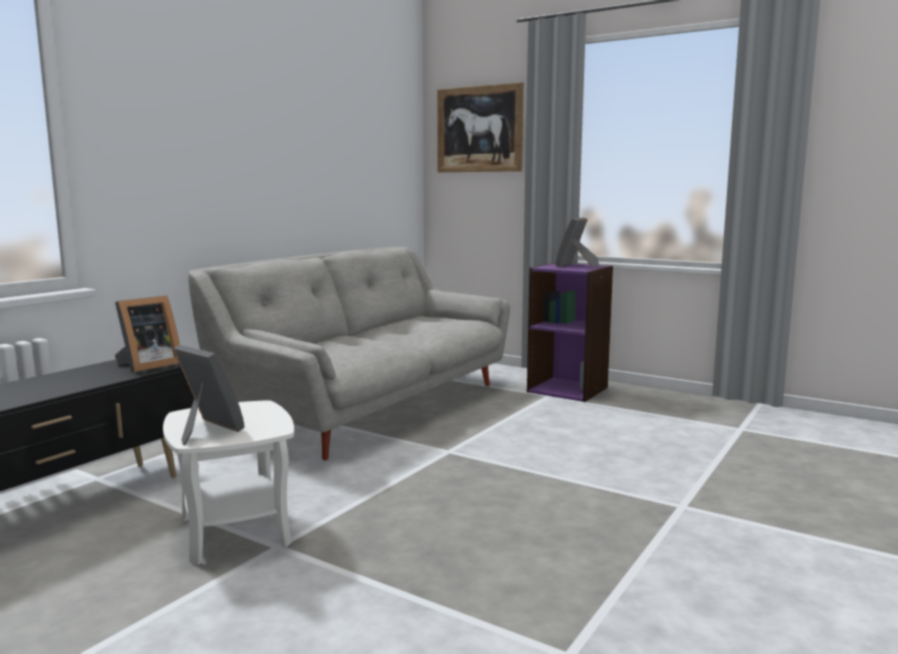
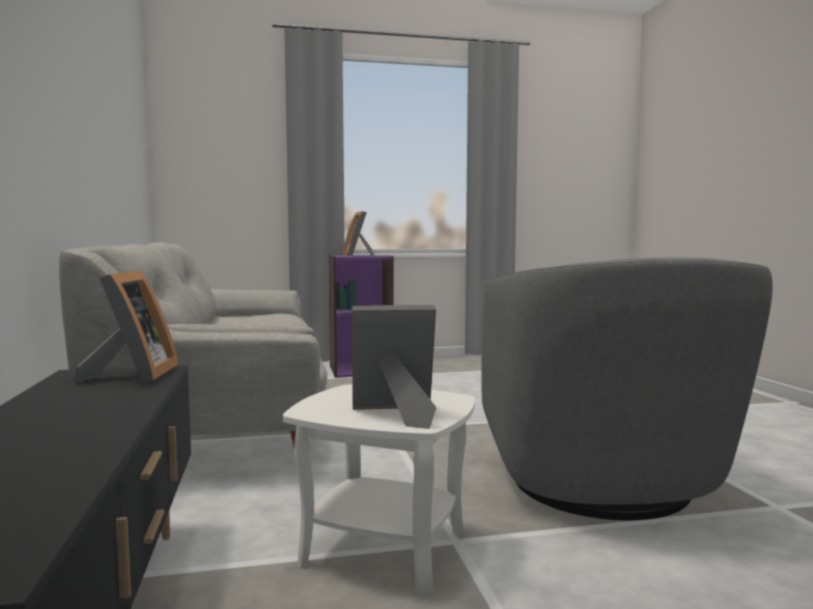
camera: 45 degrees left, 5 degrees down
picture [437,82,524,172] -> none
none -> grey armchair [481,257,773,520]

